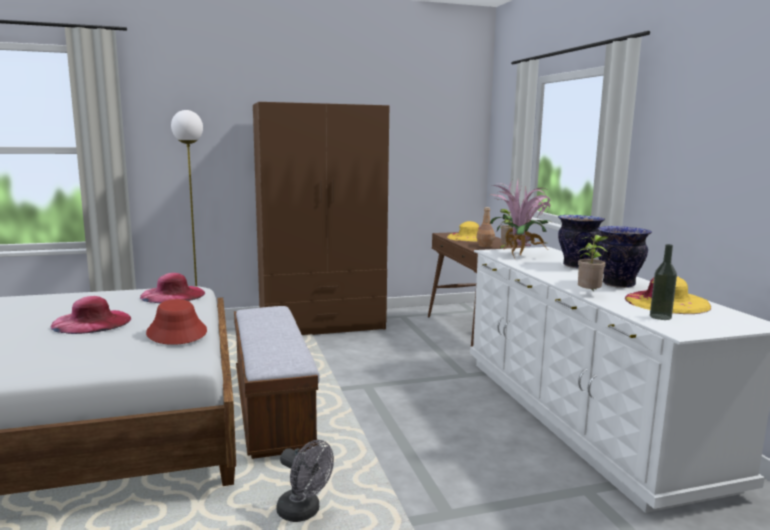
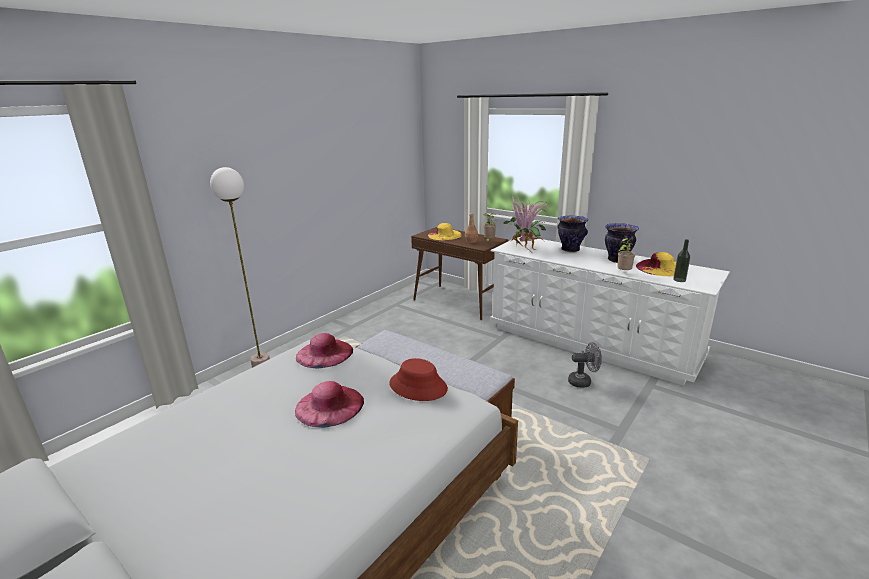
camera: 35 degrees left, 10 degrees up
brown wardrobe [253,102,389,335] -> none
grey fan [276,440,334,522] -> grey fan moved to [568,342,602,388]

